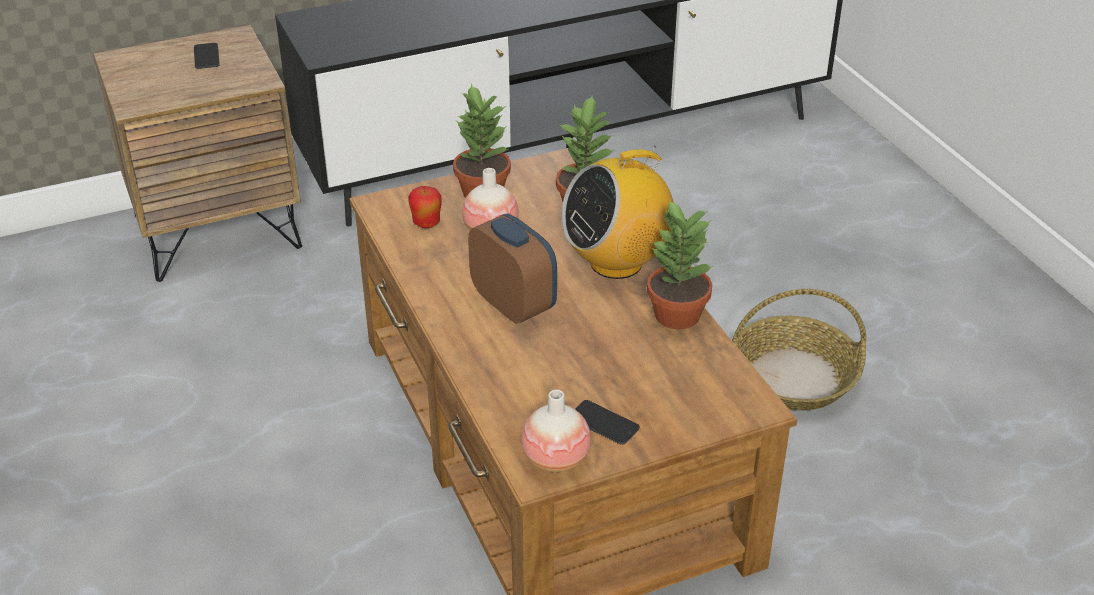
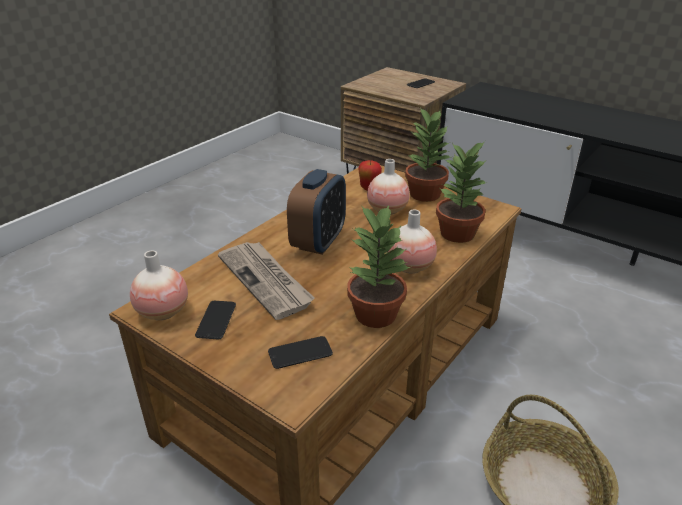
camera: 60 degrees right, 5 degrees down
radio [561,146,674,279] -> vase [387,210,437,273]
none -> newspaper [218,242,315,320]
none -> phone [268,336,333,369]

